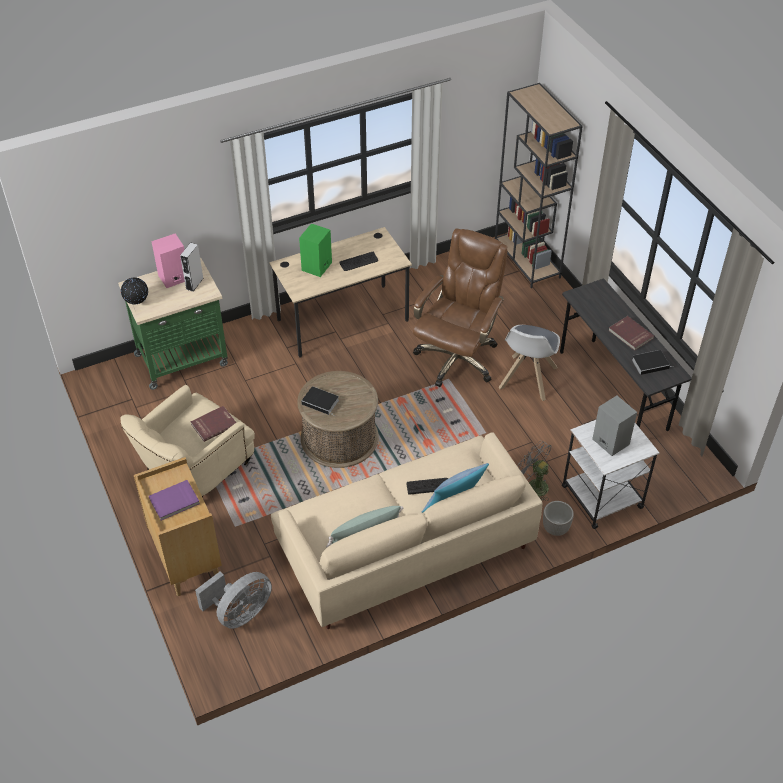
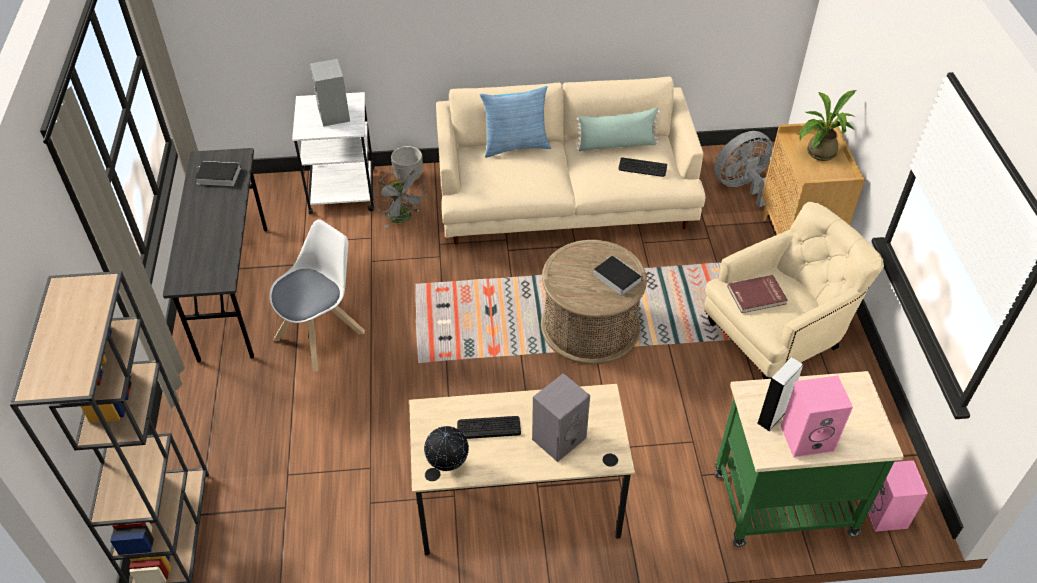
camera: 160 degrees left, 0 degrees up
globe [121,277,148,304] -> globe moved to [424,426,469,471]
purple book [149,480,200,520] -> potted plant [799,90,857,161]
green speaker [299,224,332,277] -> grey speaker [532,373,590,462]
keyboard [406,478,448,495] -> keyboard moved to [618,157,667,177]
brown office chair [413,229,508,387] -> none
red book [608,316,654,351] -> none
none -> pink speaker [868,460,928,532]

